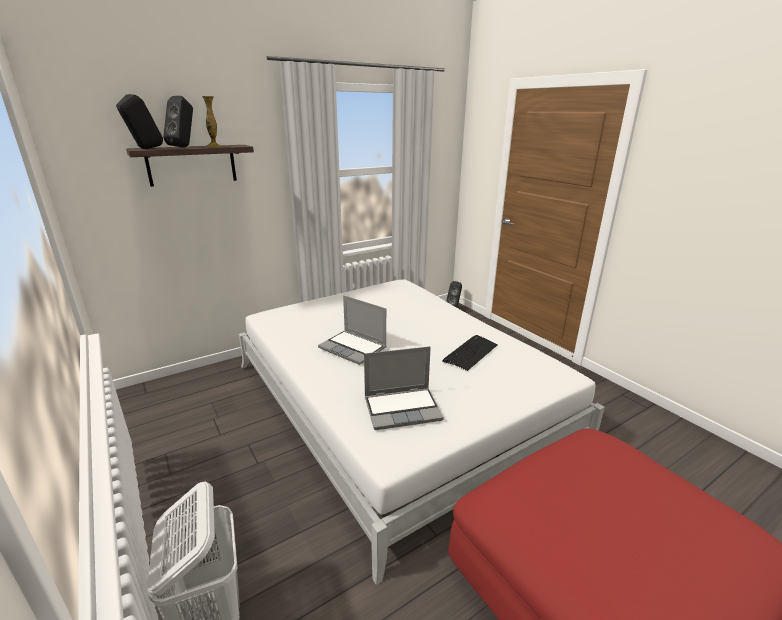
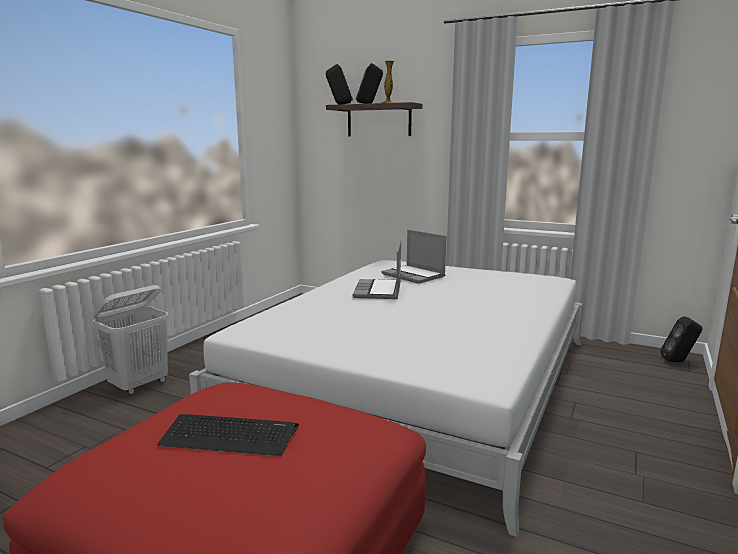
camera: 60 degrees right, 10 degrees down
laptop [364,346,444,430] -> laptop moved to [381,230,446,284]
keyboard [442,335,498,371] -> keyboard moved to [157,414,299,456]

